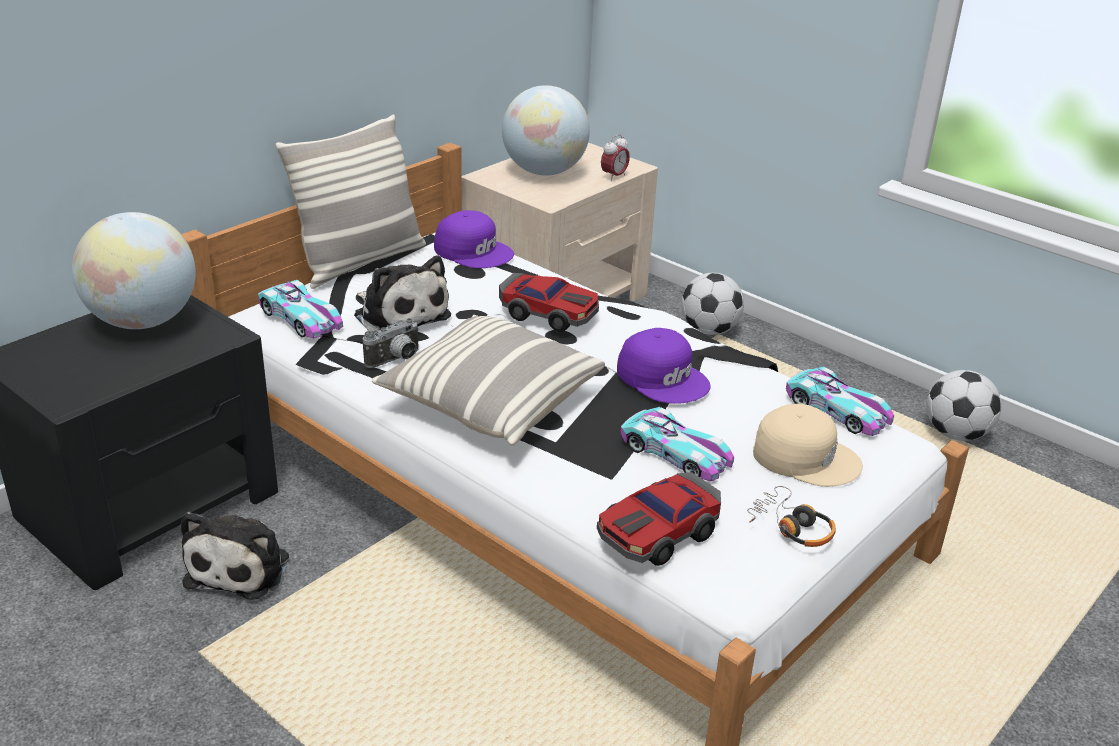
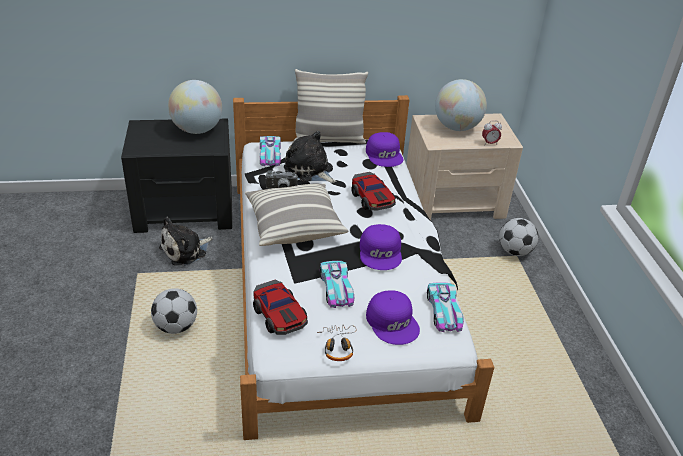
camera: 40 degrees right, 5 degrees up
plush toy [354,255,451,331] -> plush toy turned 135 degrees clockwise [284,131,337,183]
toy car [597,472,721,566] -> toy car turned 120 degrees counterclockwise [253,280,308,335]
beige cap [753,404,863,487] -> purple cap [366,291,420,345]
football [927,370,1001,441] -> football moved to [151,288,197,334]

